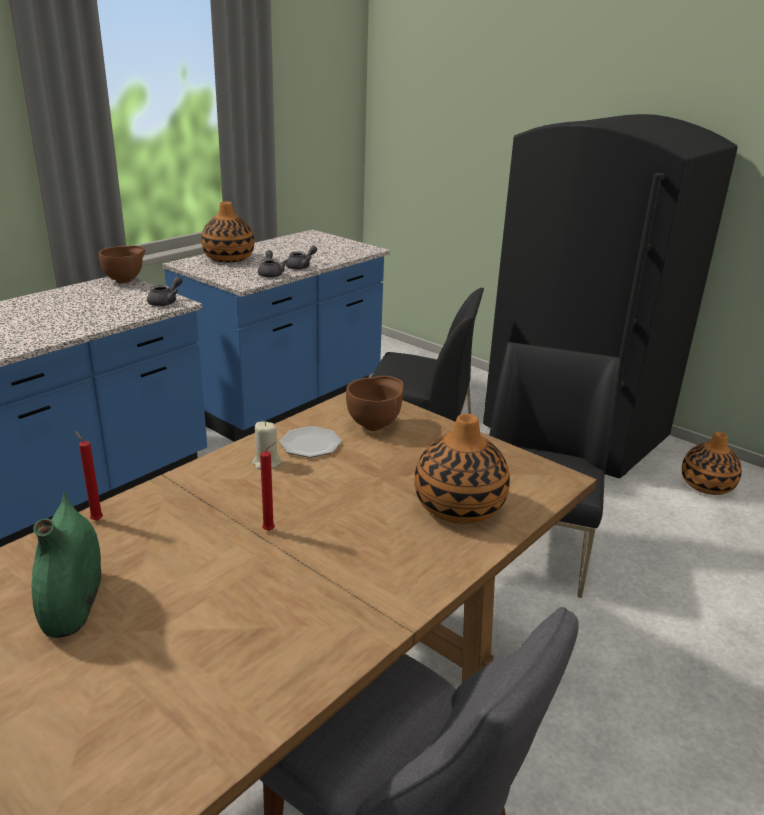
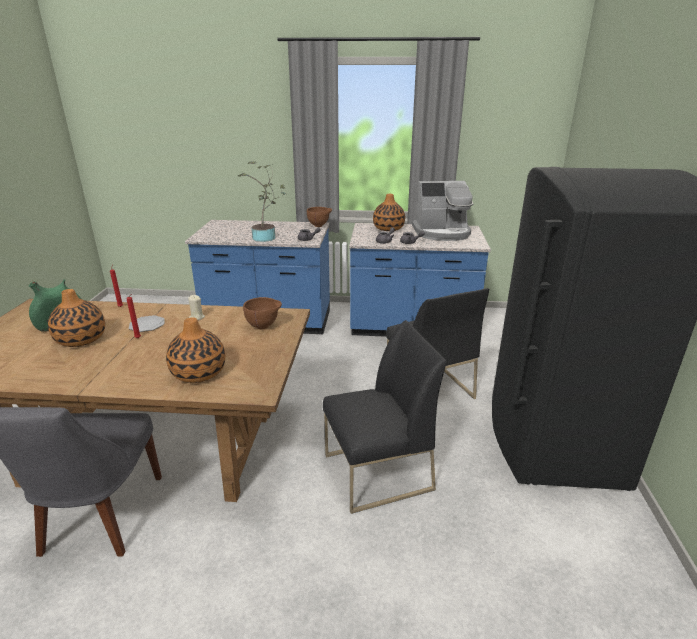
camera: 55 degrees right, 0 degrees up
plate [279,426,342,458] -> plate moved to [129,315,165,332]
vase [682,432,742,495] -> vase moved to [48,289,105,347]
none -> potted plant [238,161,286,242]
none -> coffee machine [412,181,473,241]

